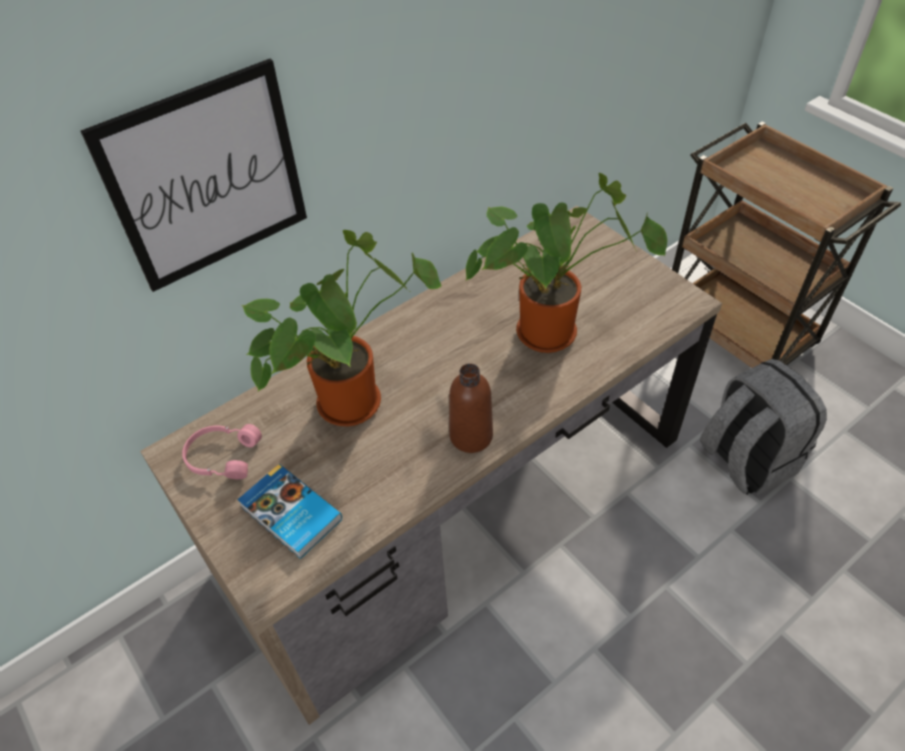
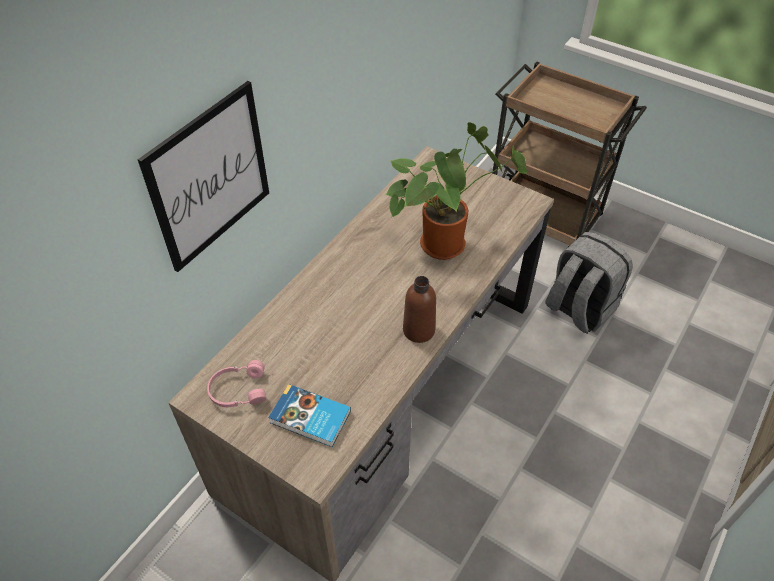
camera: 20 degrees left, 0 degrees up
potted plant [242,230,442,426] -> none

